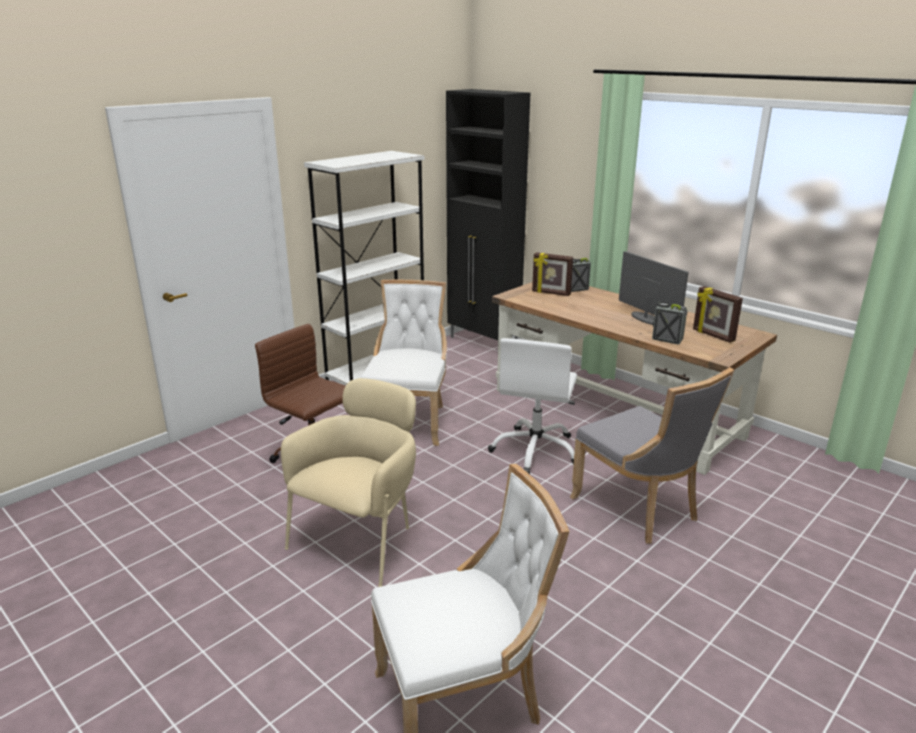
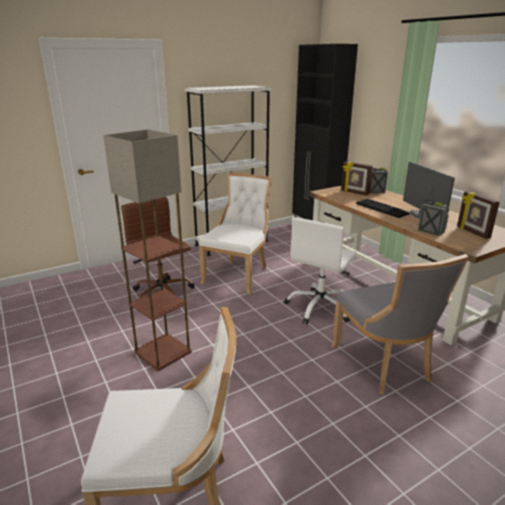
camera: 15 degrees right, 0 degrees up
beige armchair [281,378,416,587] -> floor lamp [103,129,192,371]
none -> keyboard [356,198,410,218]

